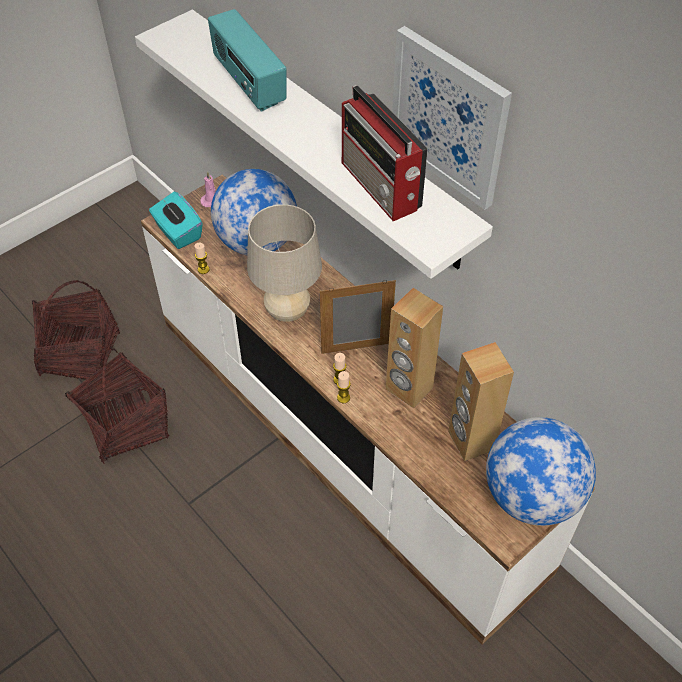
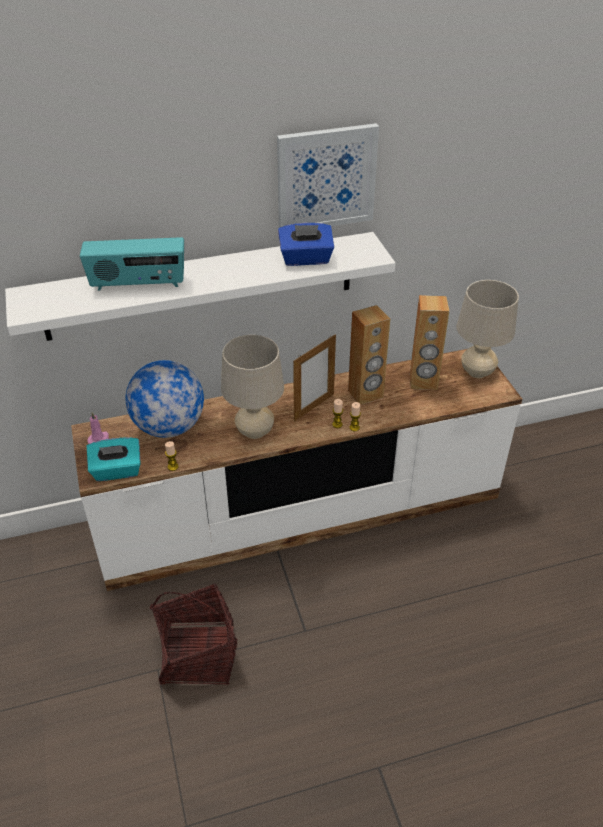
camera: 65 degrees left, 10 degrees down
basket [32,280,120,380] -> none
picture frame [320,280,396,354] -> picture frame turned 150 degrees counterclockwise [293,334,336,422]
radio [342,85,428,221] -> blue tissue box [278,223,334,266]
globe [486,417,596,526] -> beige table lamp [456,280,519,378]

